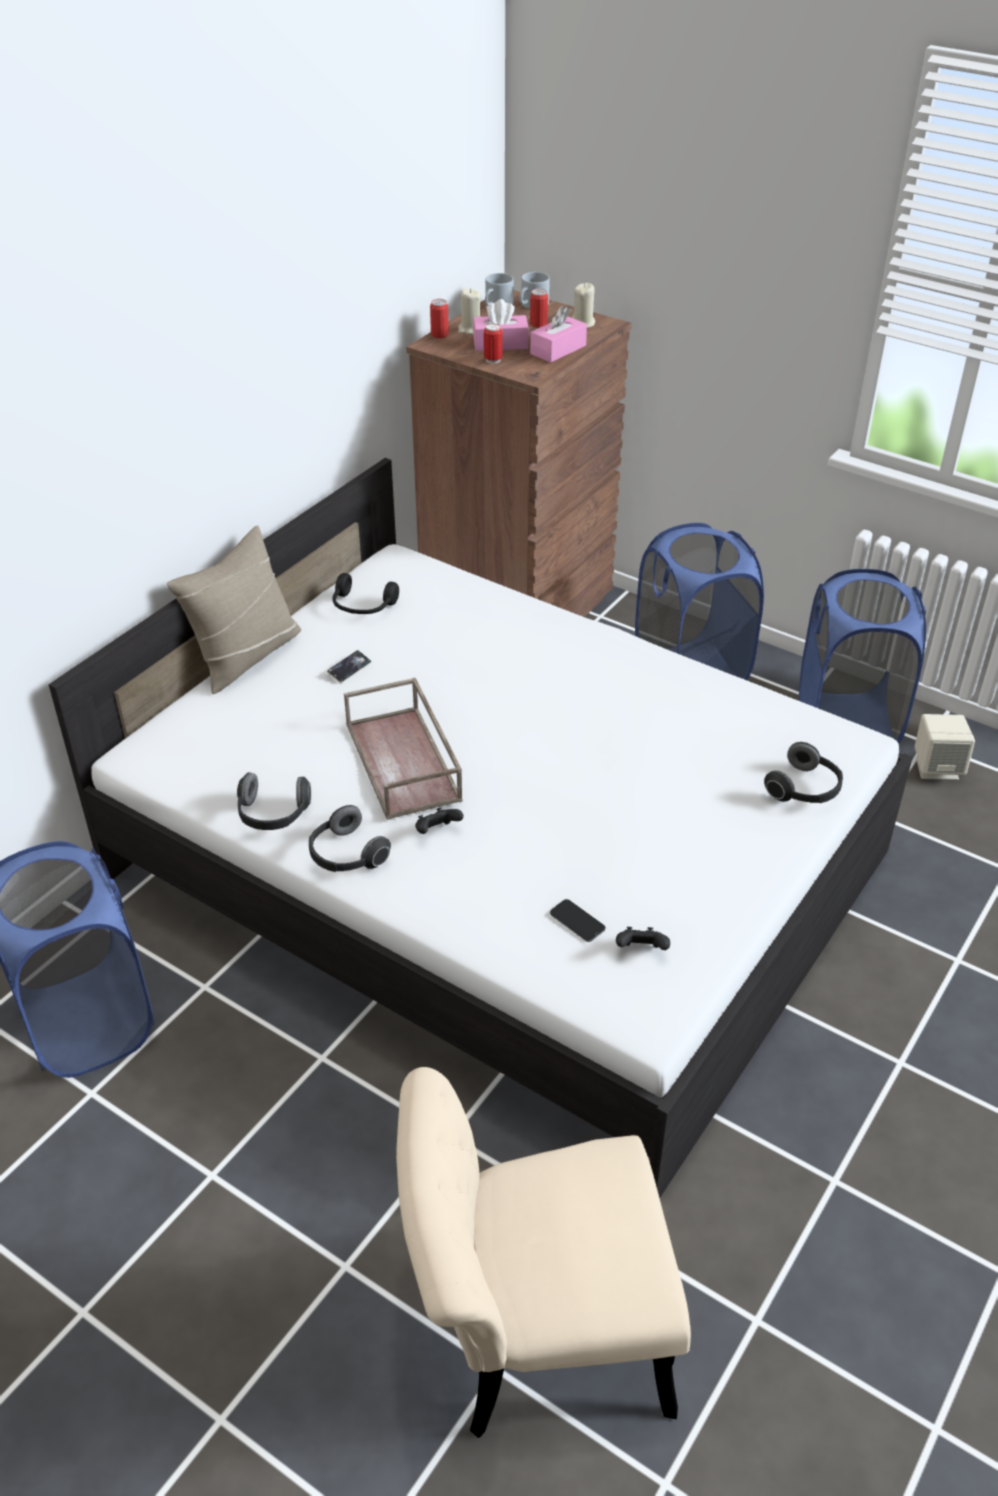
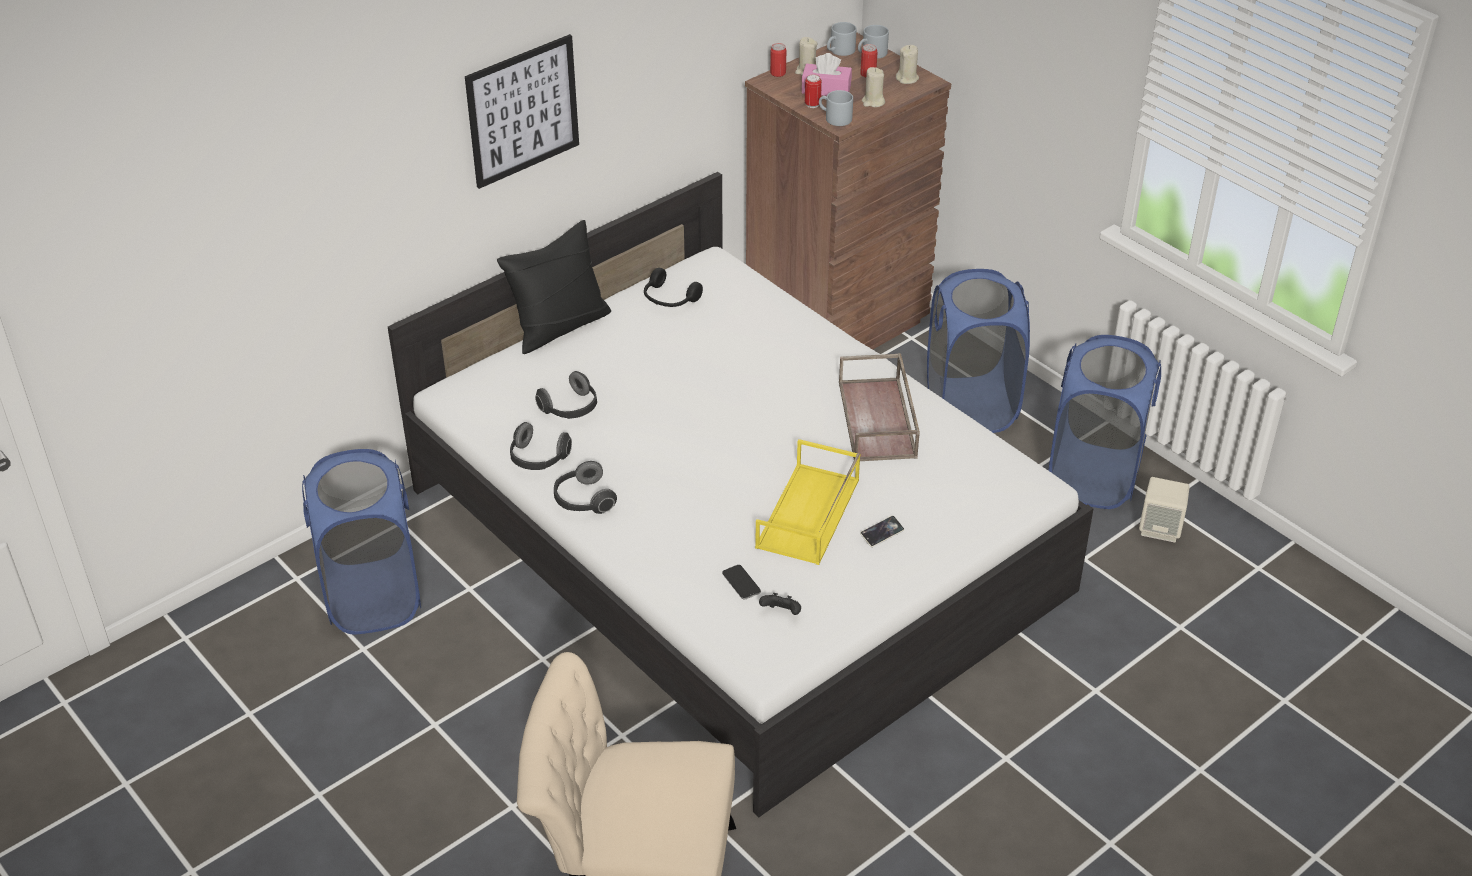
camera: 15 degrees right, 0 degrees up
beige pillow [167,525,301,694] -> black pillow [497,220,611,354]
phone [326,650,372,684] -> phone moved to [860,515,904,547]
brown tray [344,678,463,820] -> brown tray moved to [839,353,920,461]
black game controller [415,807,463,834] -> none
pink tissue box [530,306,587,363] -> beige candle [862,67,885,107]
headphones [764,742,843,803] -> headphones moved to [535,371,597,419]
none -> picture [465,34,579,189]
none -> yellow tray [755,439,860,565]
none -> grey mug [819,90,853,126]

